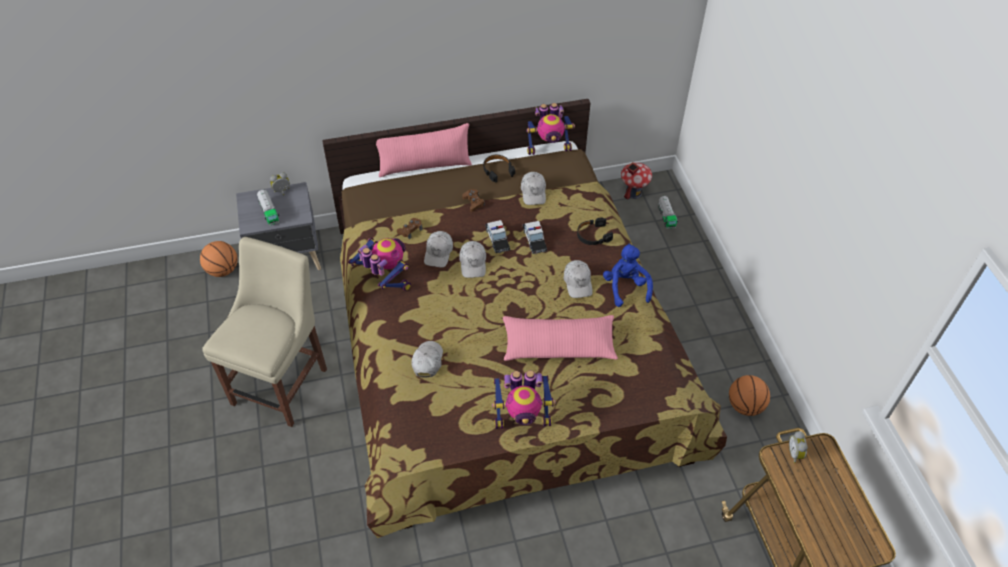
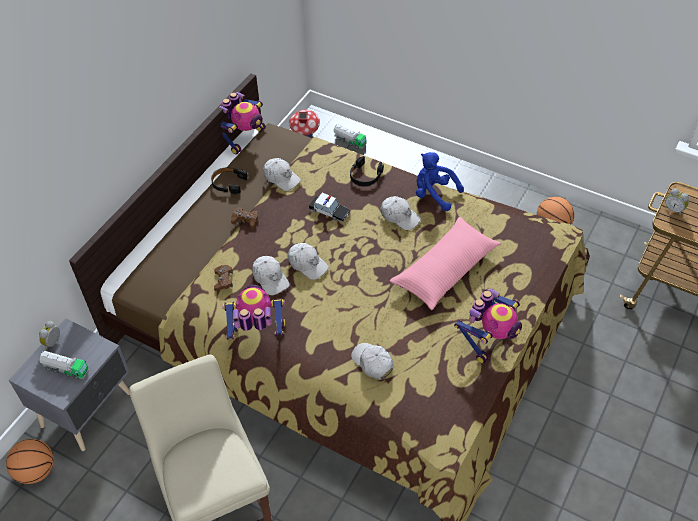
camera: 45 degrees left, 0 degrees up
pink pillow [376,123,472,177] -> none
toy car [485,220,510,253] -> none

